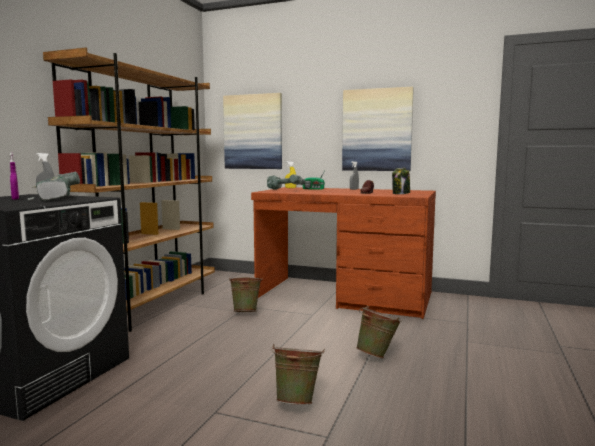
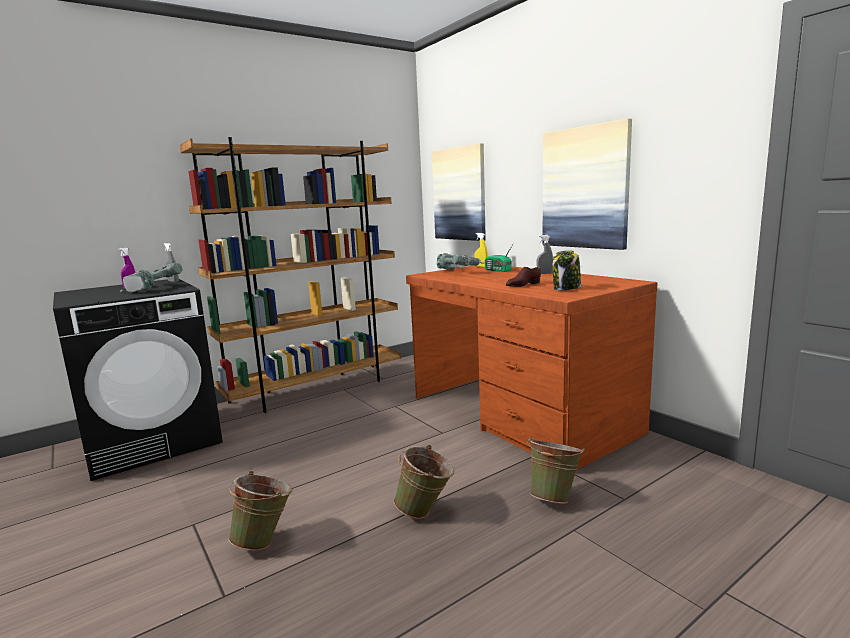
camera: 35 degrees right, 5 degrees up
green bucket [229,277,262,312] -> green bucket moved to [527,436,585,504]

